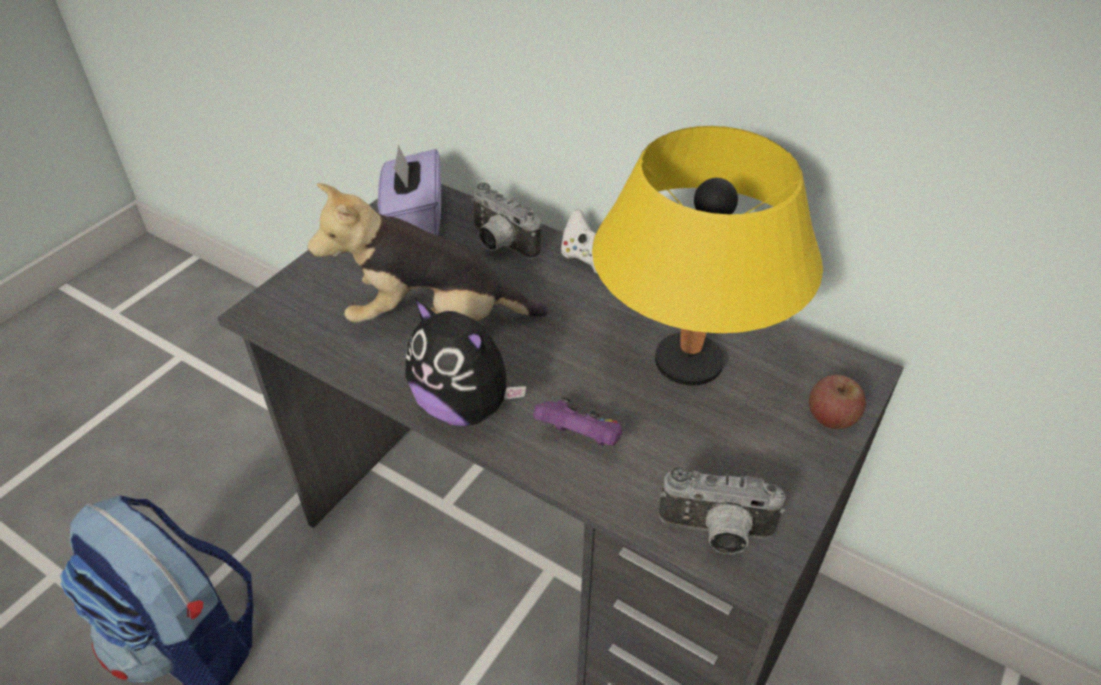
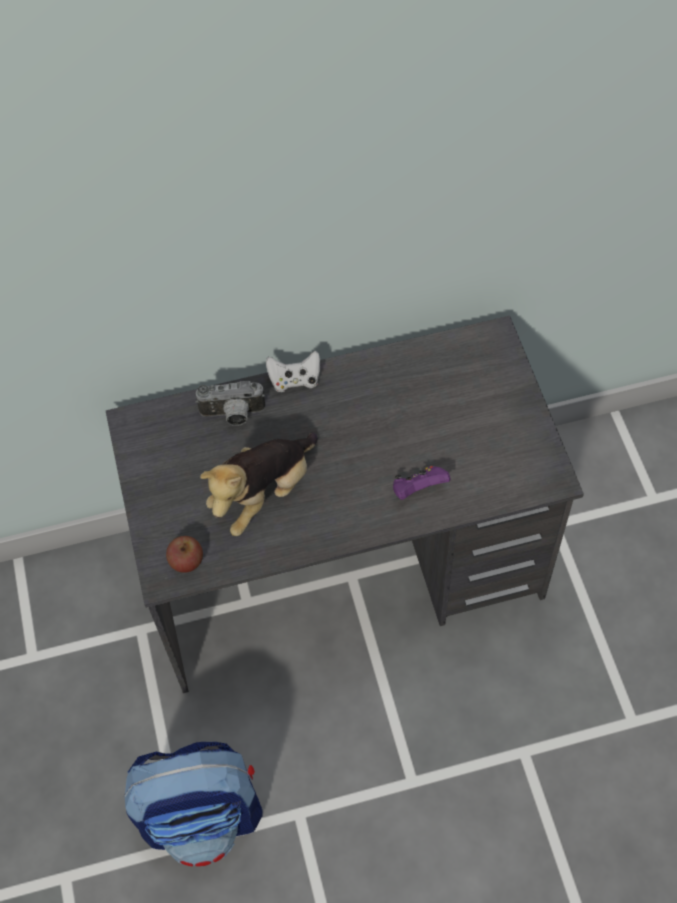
camera: 45 degrees left, 15 degrees up
purple tissue box [378,145,441,236] -> none
plush toy [405,298,526,426] -> none
yellow table lamp [592,126,823,385] -> none
camera [659,467,785,554] -> none
apple [809,375,866,429] -> apple moved to [166,536,203,573]

